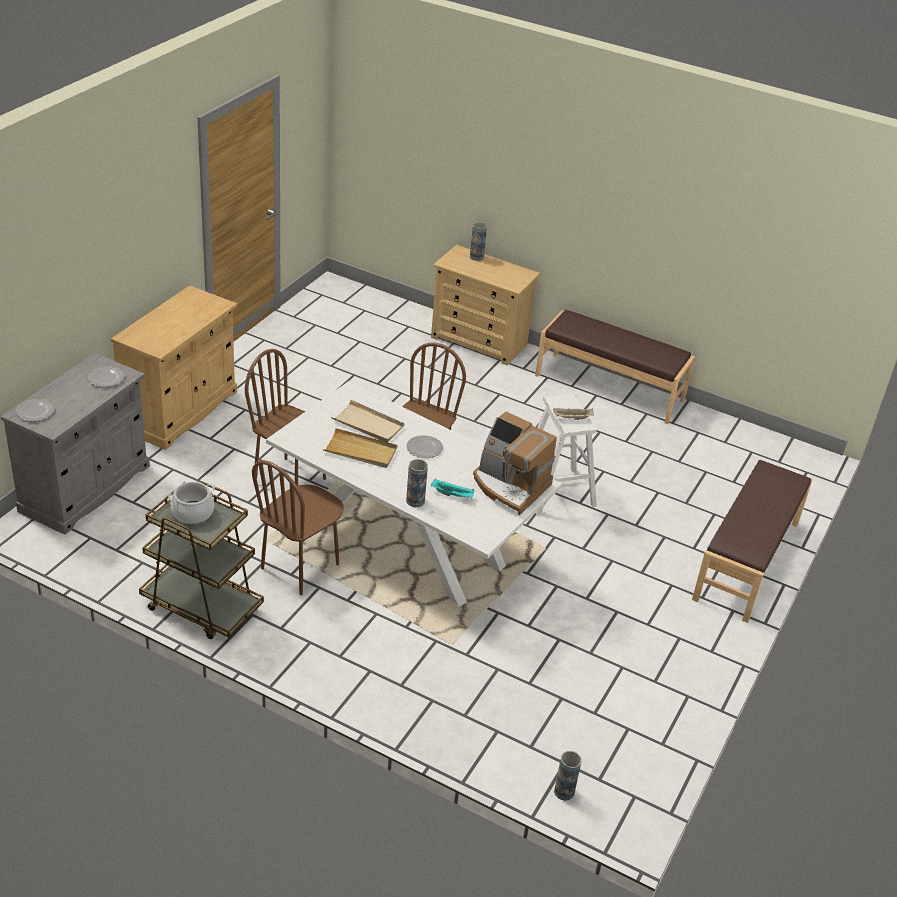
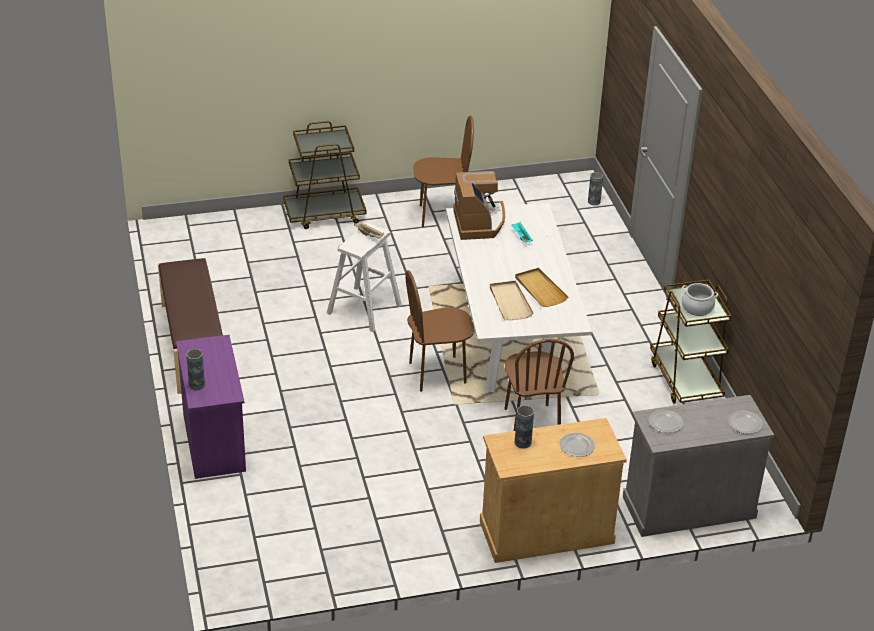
camera: 130 degrees left, 0 degrees up
brown chair [252,460,344,595] -> brown chair moved to [413,116,474,227]
plate [406,435,443,458] -> plate moved to [560,433,595,457]
vase [406,459,428,507] -> vase moved to [515,405,534,449]
beige dresser [431,245,540,366] -> purple dresser [176,335,246,479]
brown bench [692,459,813,623] -> brown cart [283,121,366,229]

